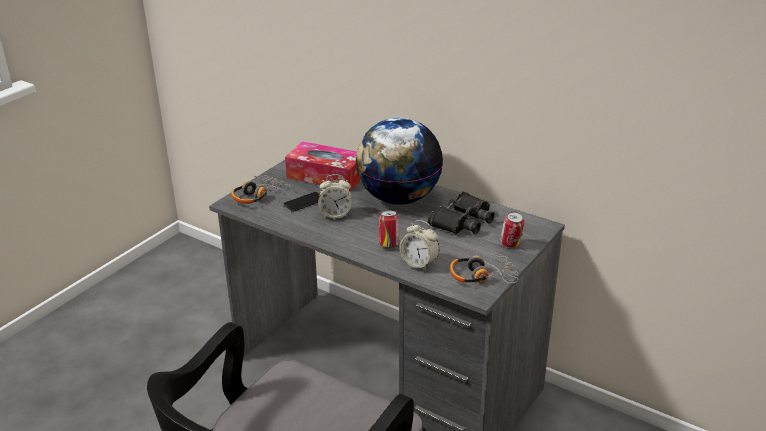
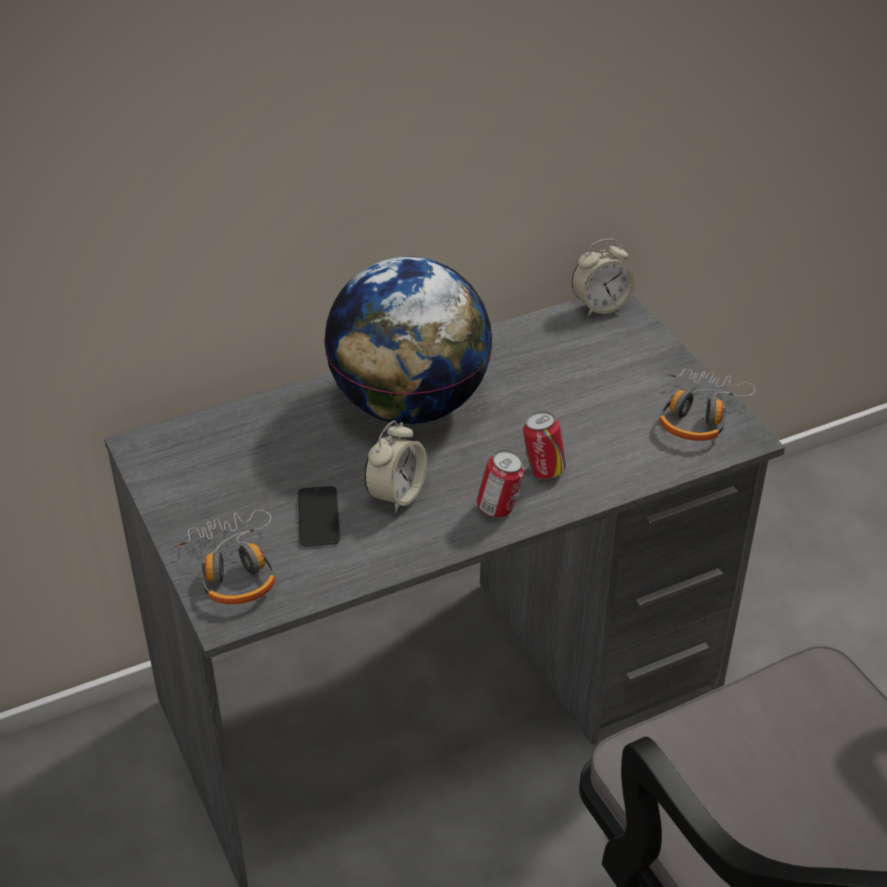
camera: 60 degrees left, 10 degrees up
tissue box [285,141,360,191] -> none
alarm clock [400,220,439,270] -> alarm clock moved to [572,239,635,316]
black binoculars [427,192,495,234] -> none
can [500,211,524,248] -> can moved to [477,450,525,518]

